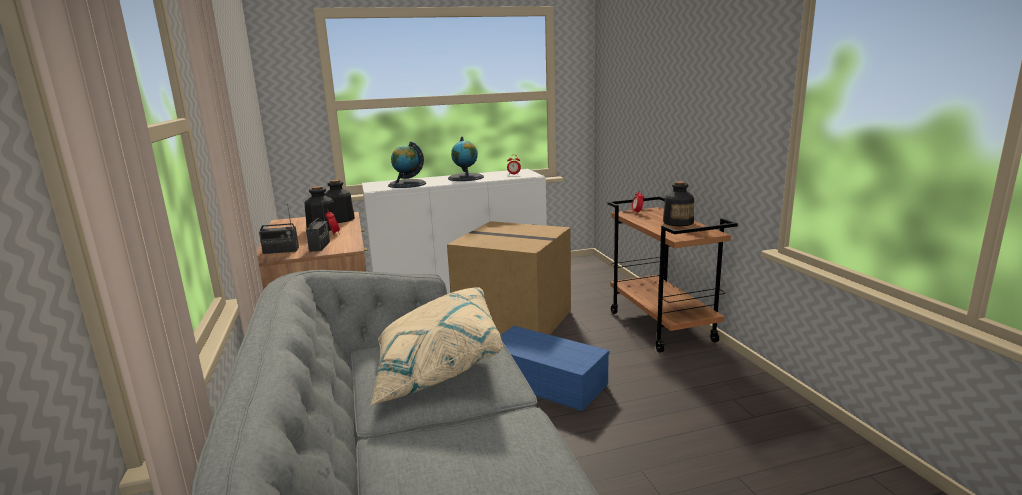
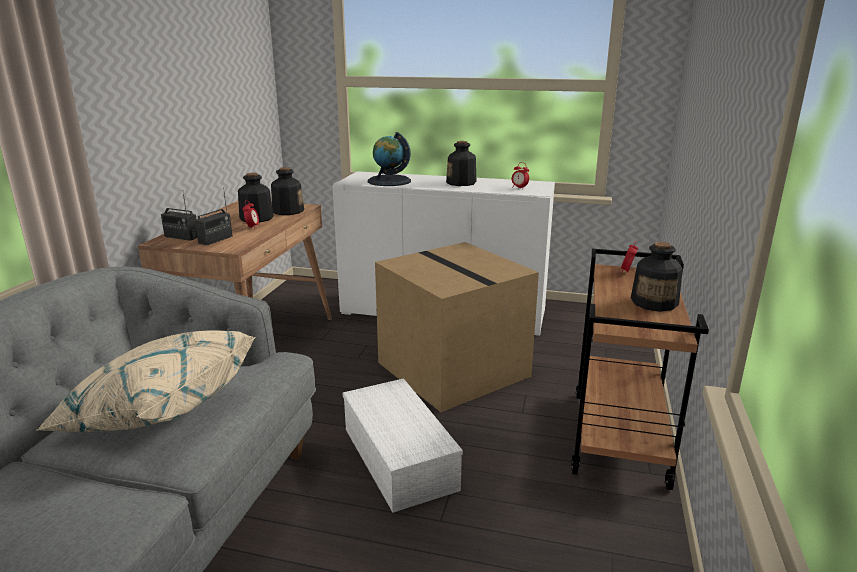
camera: 30 degrees right, 5 degrees up
globe [448,137,484,181] -> bottle [446,141,476,186]
blue storage box [500,326,610,411] -> white storage box [343,378,463,513]

